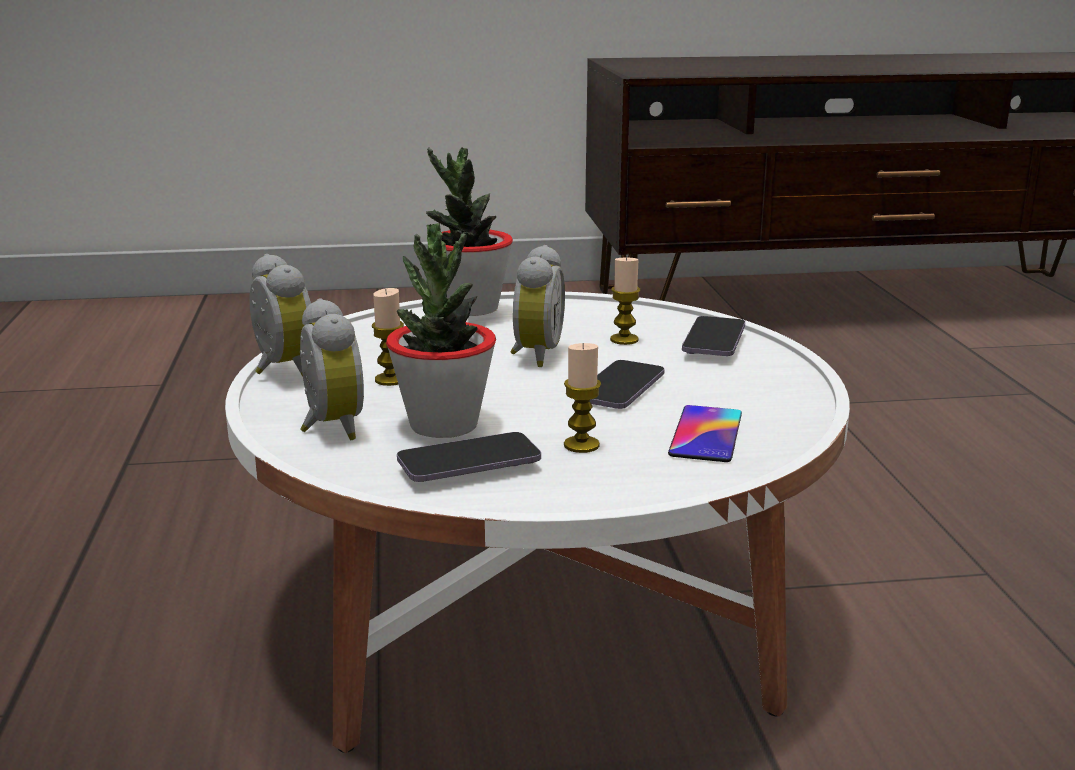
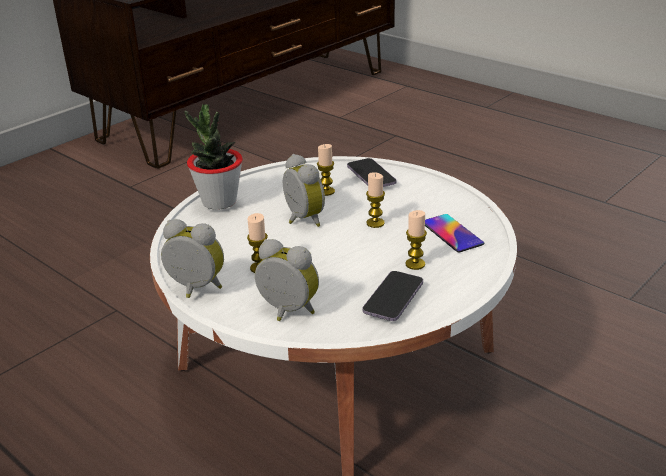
camera: 40 degrees left, 10 degrees up
potted plant [386,223,496,438] -> none
phone [590,360,665,409] -> candle [366,172,385,228]

